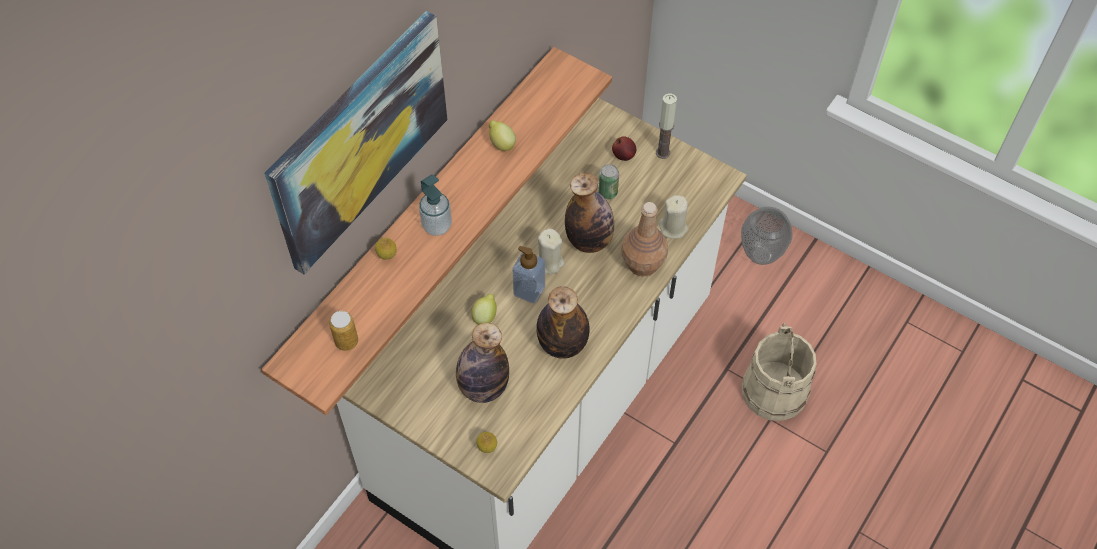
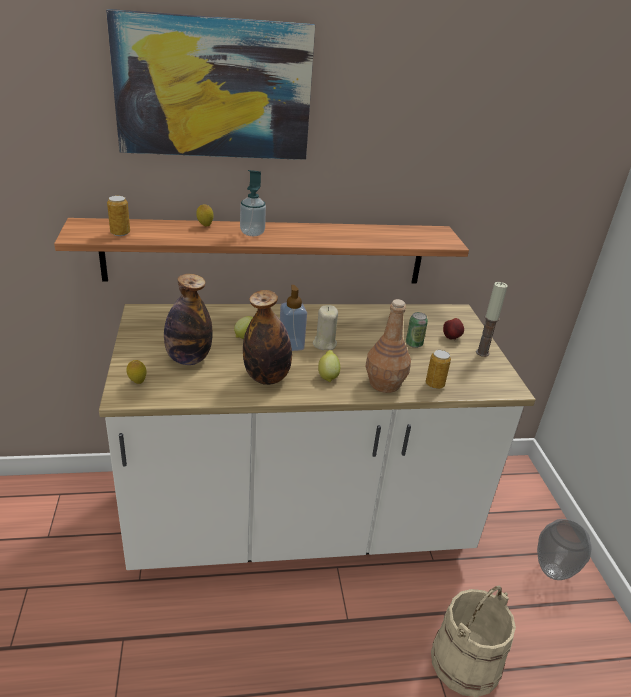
camera: 45 degrees right, 25 degrees down
lemon [489,120,516,151] -> lemon moved to [318,350,340,382]
bottle [565,173,614,253] -> none
beige candle [659,195,688,239] -> can [426,350,451,389]

